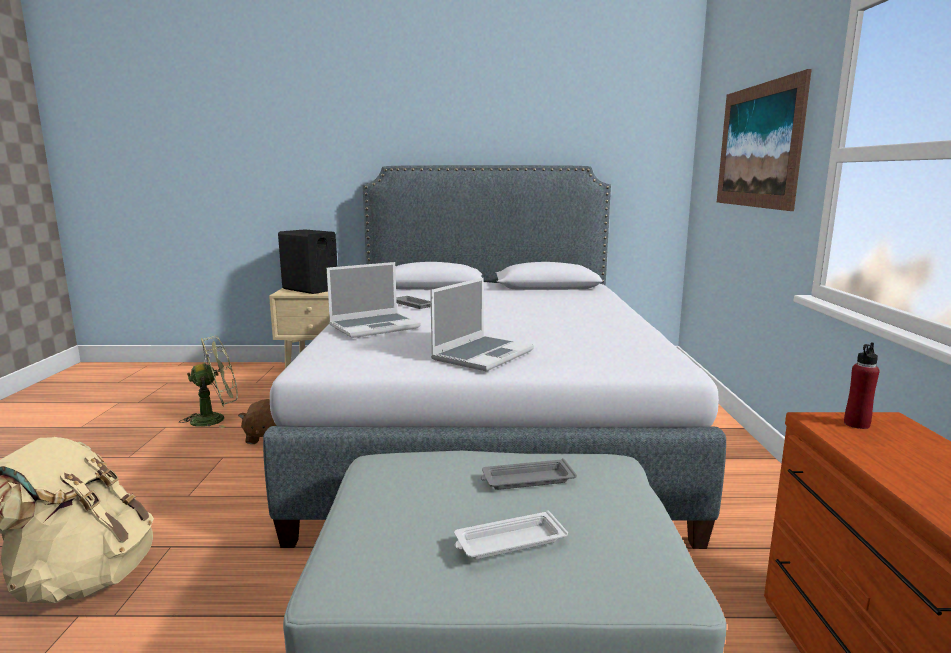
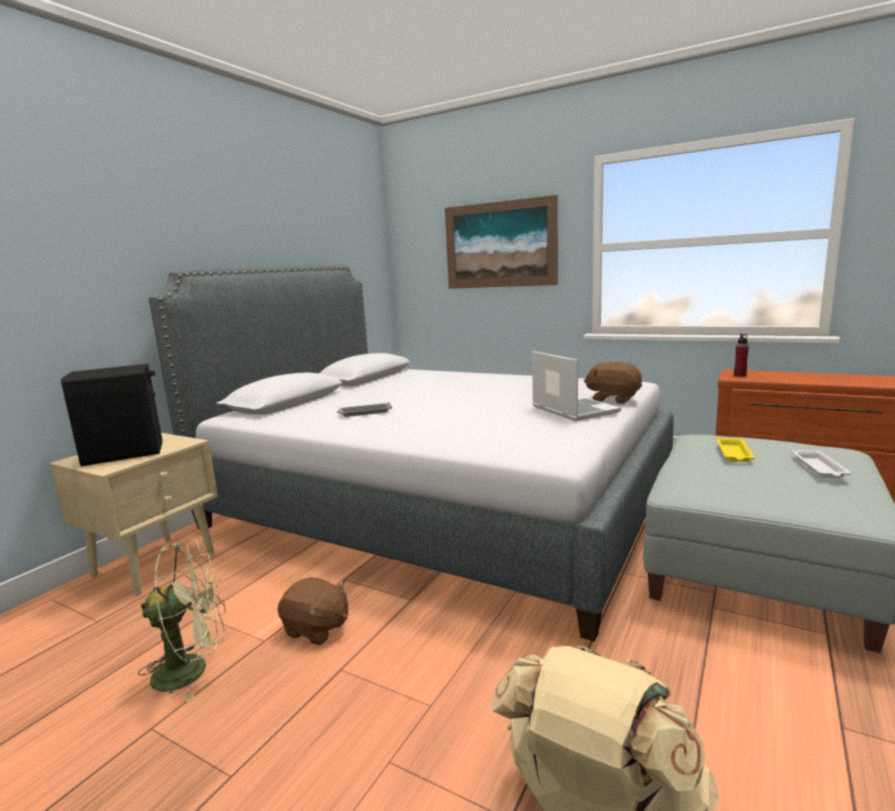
camera: 60 degrees left, 0 degrees up
green fan [179,335,238,428] -> green fan turned 75 degrees clockwise [138,539,226,702]
laptop [327,262,421,338] -> none
grey tray [481,458,577,490] -> yellow tray [716,438,754,462]
none -> brown plush toy [584,362,642,404]

